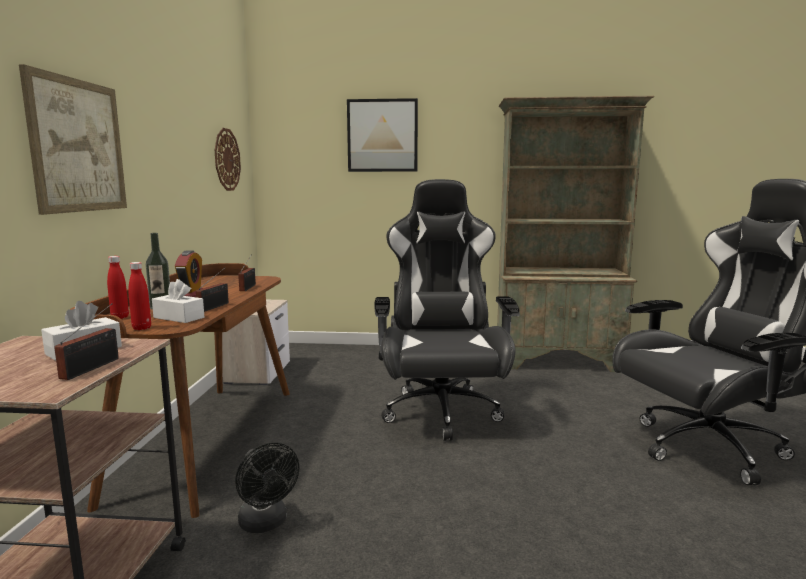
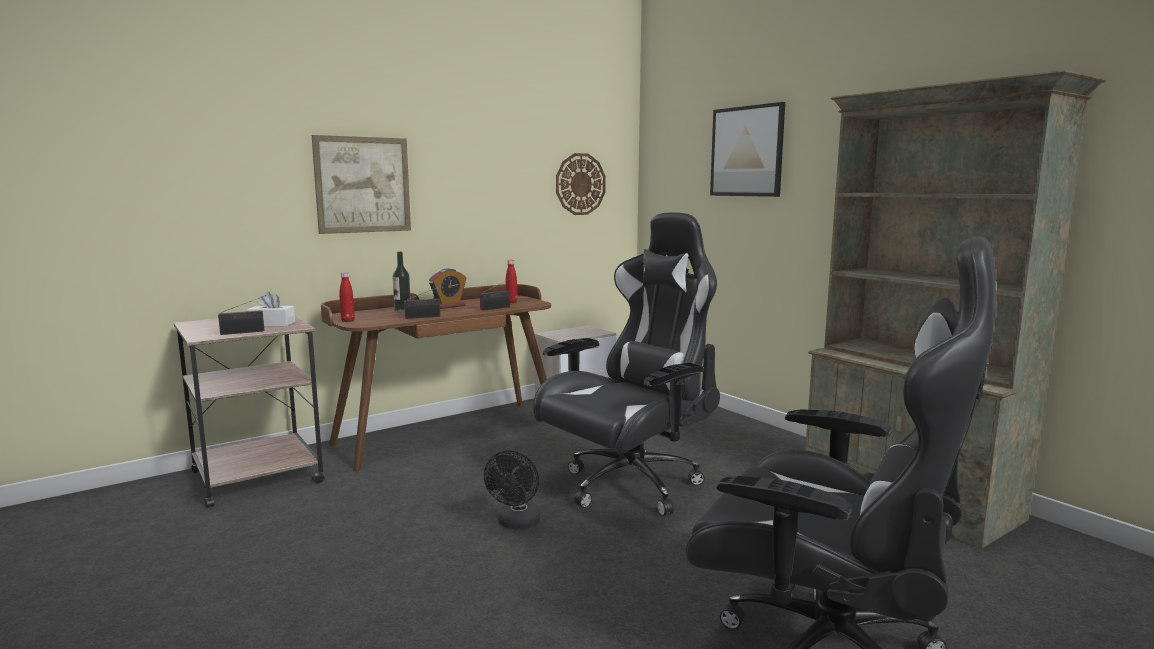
camera: 50 degrees right, 0 degrees up
red bottle [107,256,129,319] -> red bottle moved to [506,260,517,303]
white tissue box [152,279,204,323] -> none
black fan [235,442,300,533] -> black fan moved to [484,450,540,529]

